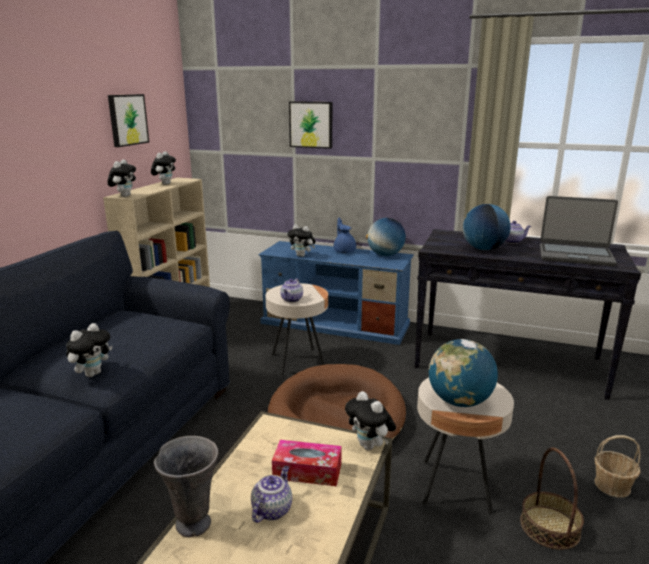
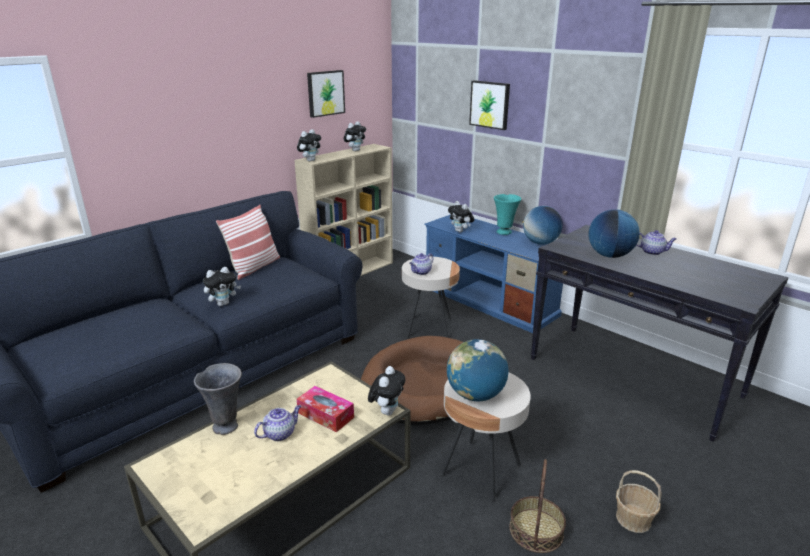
camera: 25 degrees right, 5 degrees up
blue teapot [334,218,356,253] -> turquoise vase [494,194,521,235]
plush toy [345,391,396,450] -> plush toy turned 150 degrees counterclockwise [368,366,405,415]
laptop [540,196,618,266] -> none
none -> pillow [216,204,280,280]

